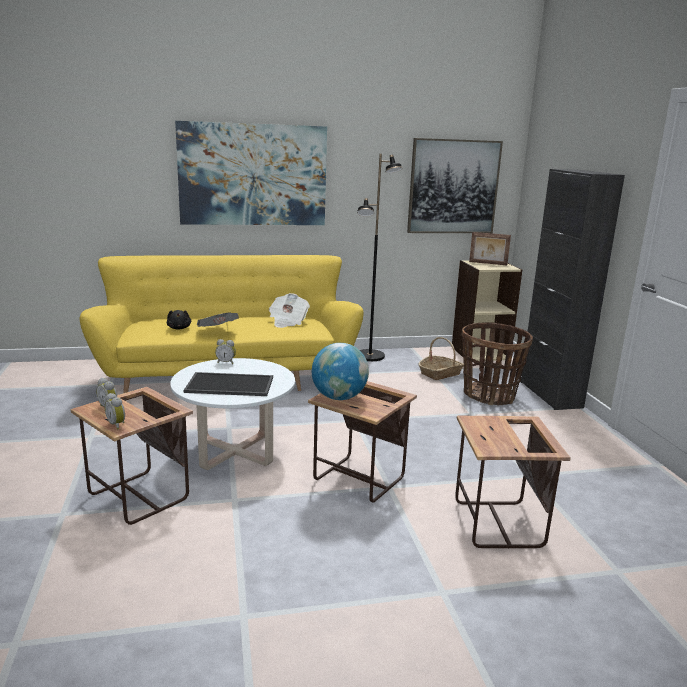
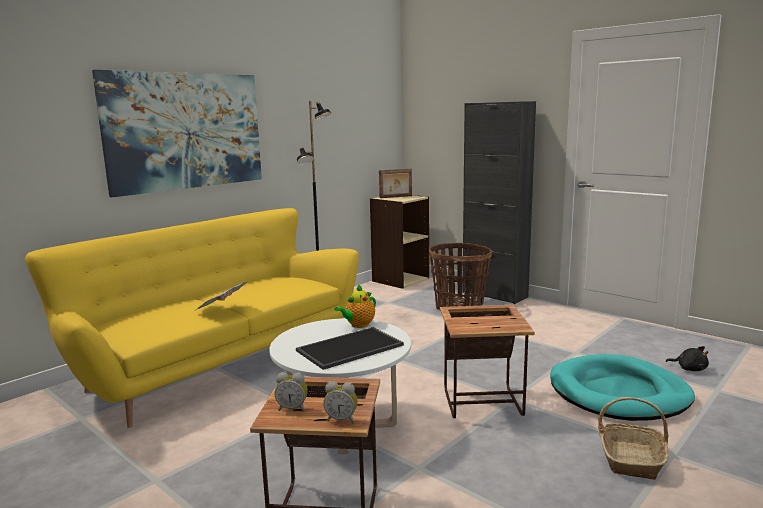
camera: 35 degrees left, 5 degrees down
black plush toy [167,310,191,330] -> black plush toy moved to [666,346,709,371]
alarm clock [215,339,236,364] -> none
newspaper [269,293,310,328] -> none
globe [312,343,369,400] -> none
picture [407,138,503,233] -> none
basket [418,337,464,380] -> basket moved to [598,397,669,480]
side table [455,416,571,548] -> turquoise dog bed [550,354,695,421]
none -> teapot [334,284,376,328]

